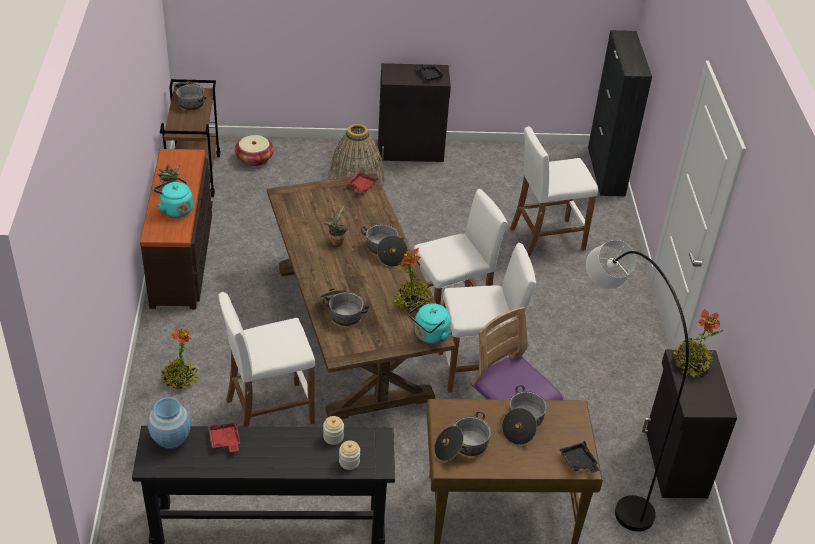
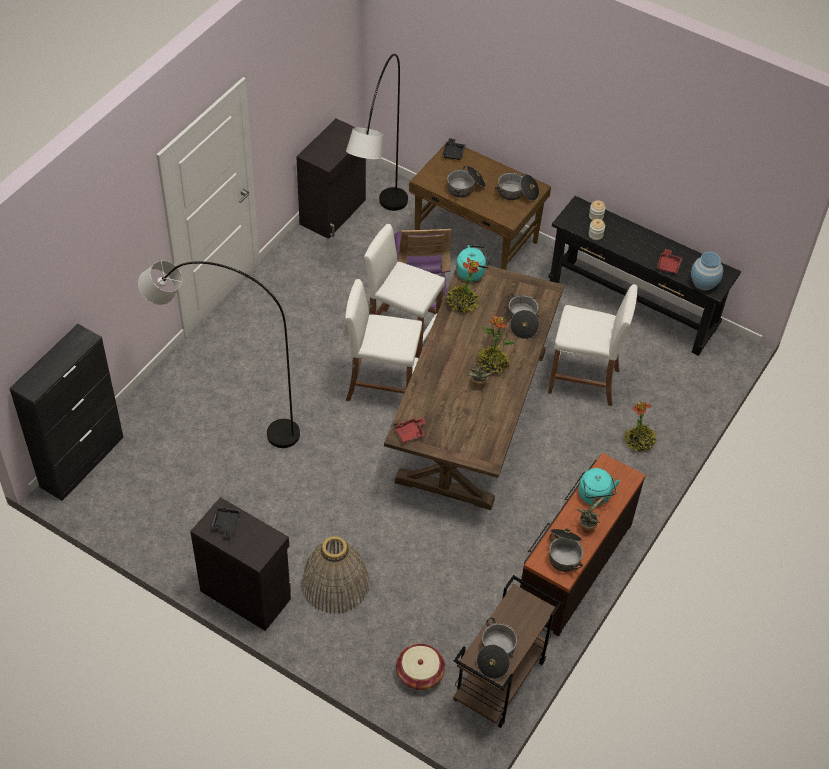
camera: 145 degrees left, 10 degrees up
cooking pot [361,224,408,267] -> cooking pot moved to [549,528,583,572]
white stool [510,126,598,258] -> grey floor lamp [138,261,300,448]
potted plant [671,309,724,378] -> potted plant moved to [477,315,515,374]

